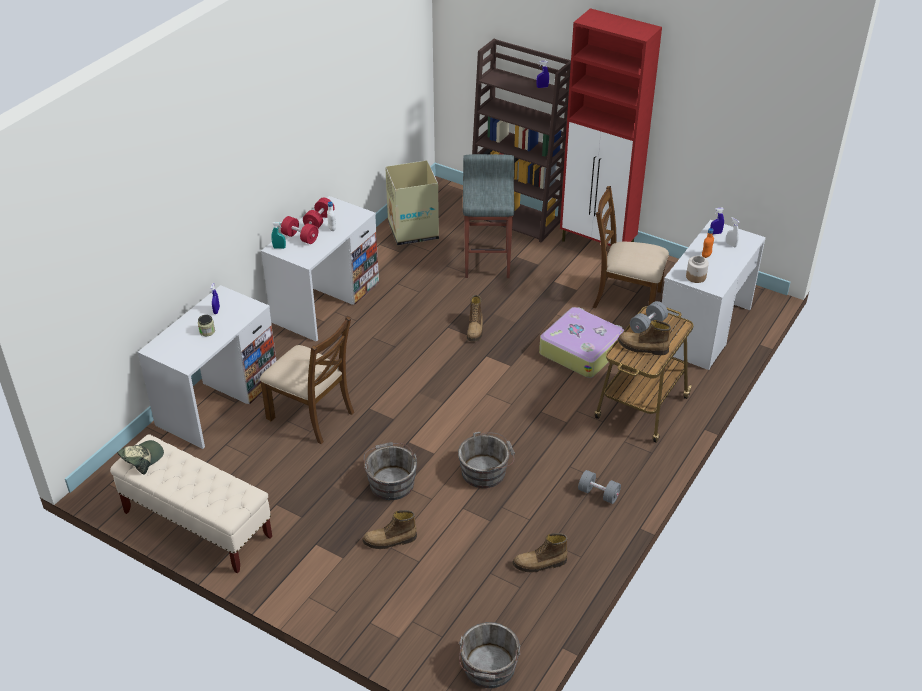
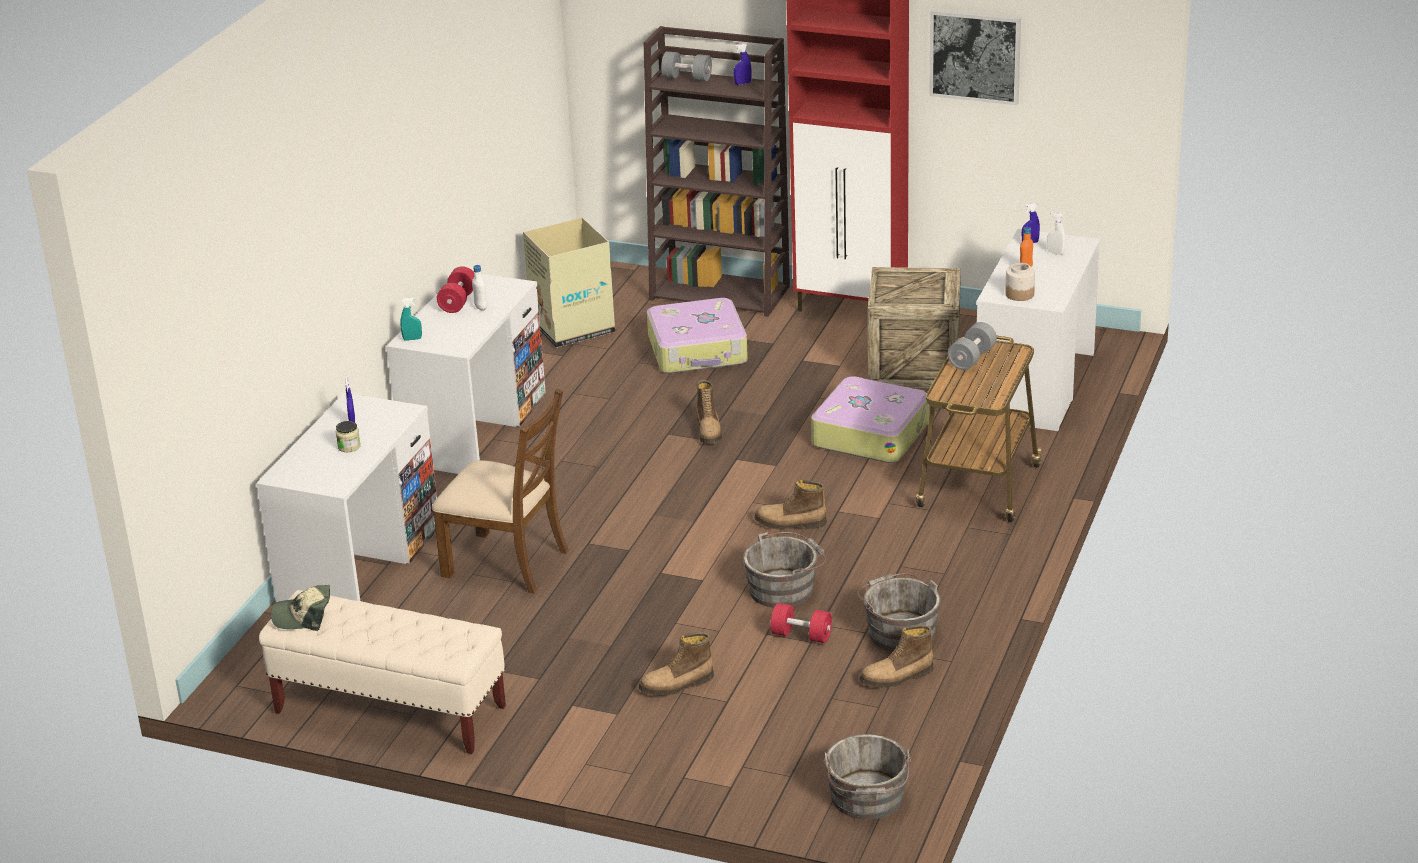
camera: 10 degrees left, 10 degrees down
cap [117,440,164,475] -> cap turned 120 degrees counterclockwise [271,585,330,631]
red dumbbell [281,216,318,244] -> red dumbbell moved to [771,603,832,643]
grey bucket [364,442,417,500] -> grey bucket moved to [857,573,941,652]
grey stool [463,154,515,278] -> suitcase [647,298,748,374]
grey dumbbell [578,470,621,504] -> grey dumbbell moved to [661,51,712,81]
brown chair [592,186,669,308] -> crate [868,267,961,388]
boot [618,320,671,355] -> boot moved to [754,480,827,530]
none -> picture [929,9,1021,105]

